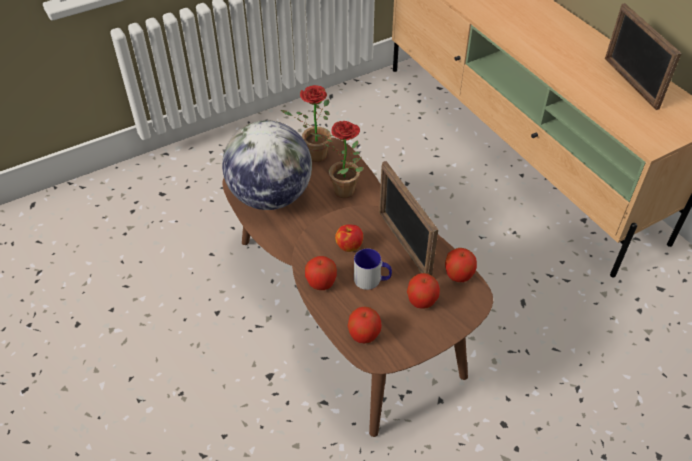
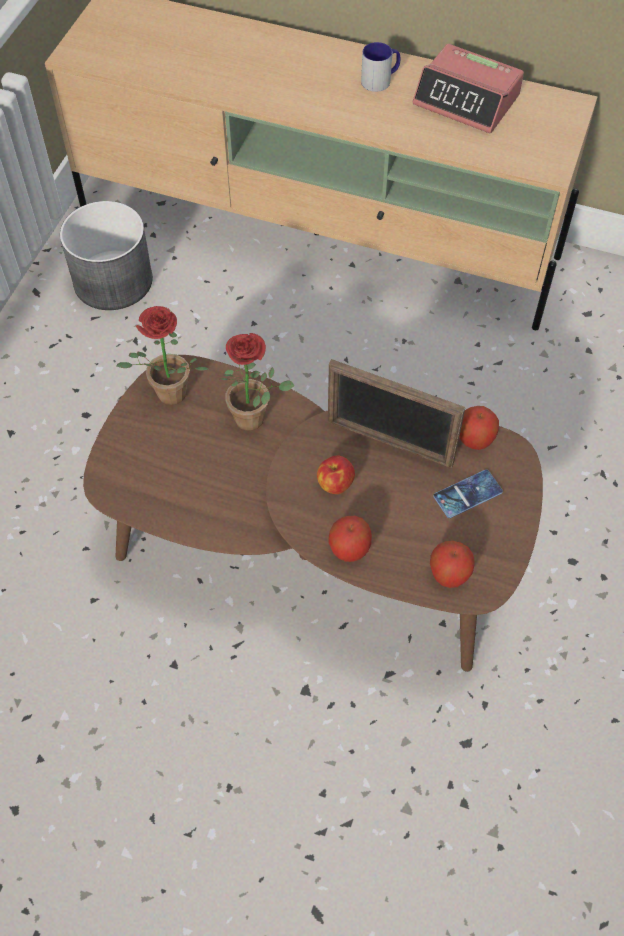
camera: 40 degrees left, 10 degrees up
globe [222,120,312,210] -> none
mug [354,248,392,290] -> mug moved to [361,42,400,92]
apple [407,273,440,309] -> phone [433,470,503,518]
picture frame [605,3,682,110] -> alarm clock [412,44,524,134]
none -> grey planter [60,201,153,310]

